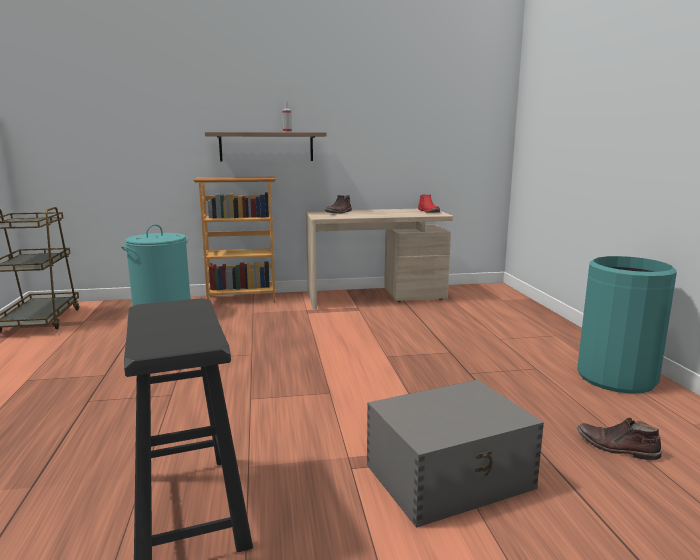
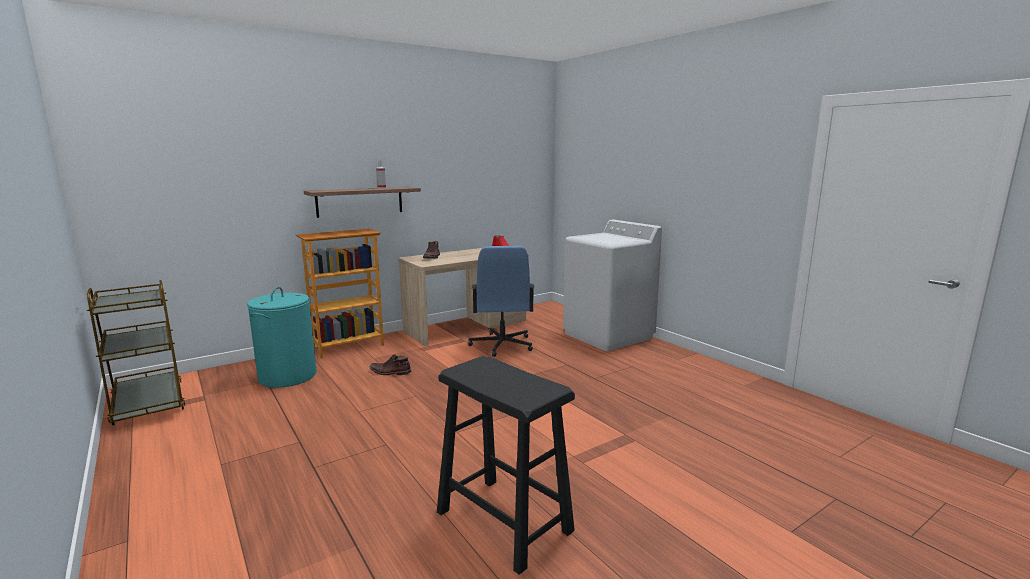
camera: 25 degrees left, 0 degrees up
grey storage box [367,380,544,528] -> none
turquoise trash can [577,256,677,394] -> none
brown boot [577,418,662,460] -> brown boot moved to [370,354,411,375]
none -> blue office chair [468,246,535,357]
none -> white washing machine [563,220,662,351]

